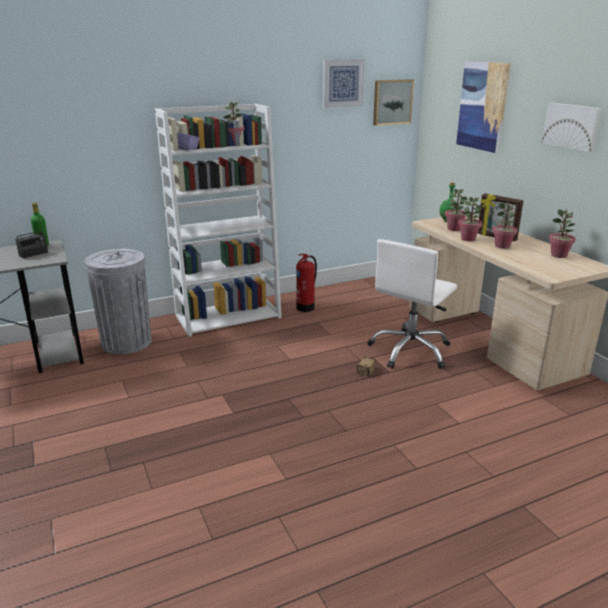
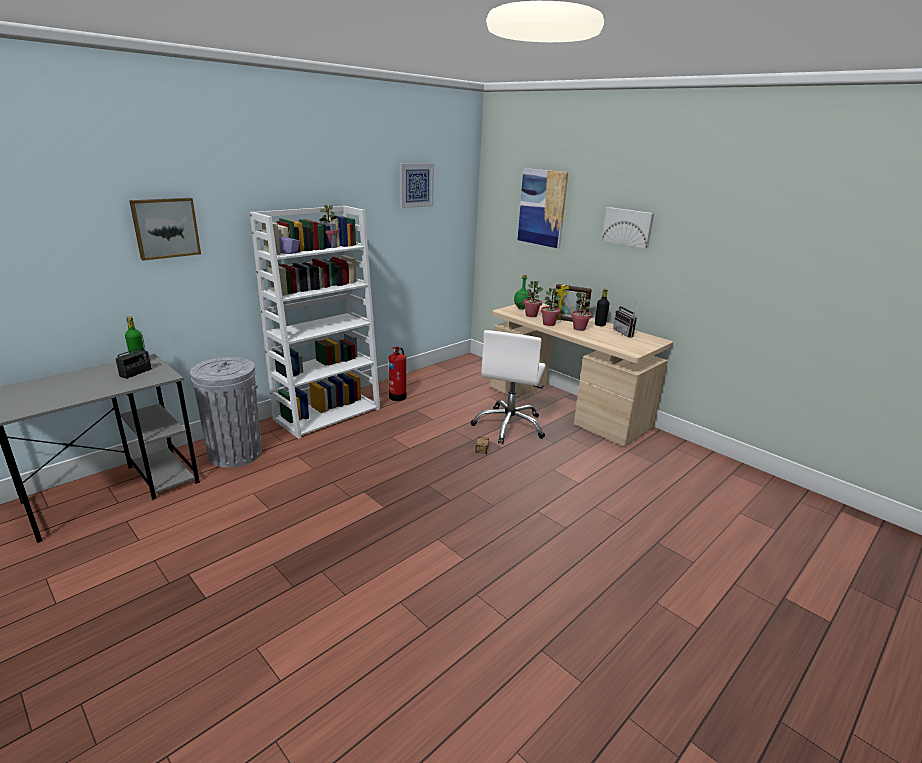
camera: 20 degrees left, 0 degrees up
picture [373,79,414,126] -> picture moved to [129,198,201,261]
potted plant [549,209,576,258] -> radio [613,302,637,338]
none -> black bottle [595,289,609,326]

